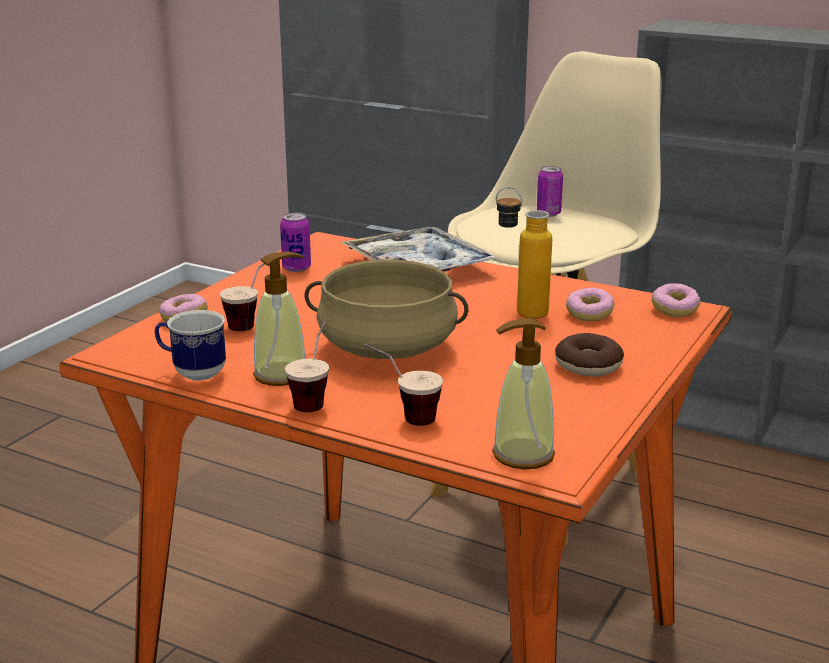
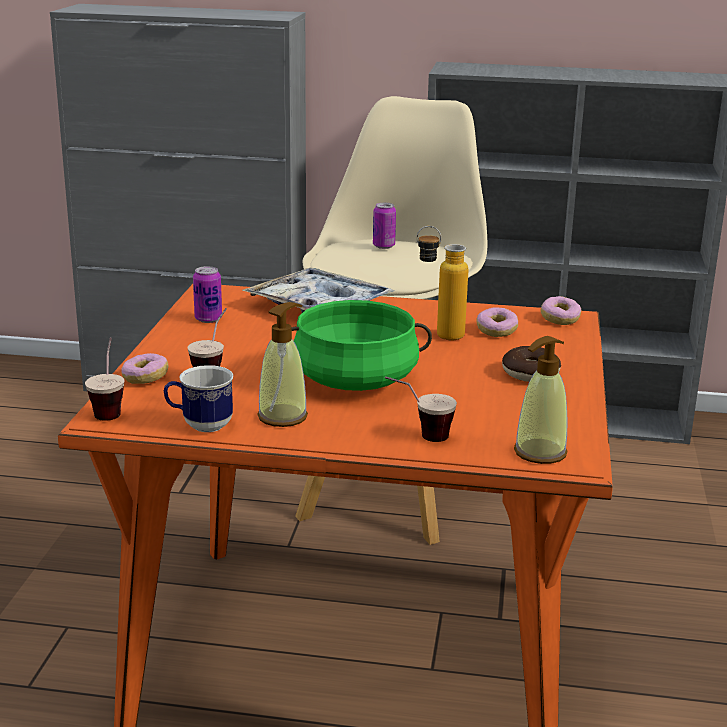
camera: 20 degrees left, 0 degrees up
cup [285,318,329,412] -> cup moved to [85,337,125,421]
beige cooking pot [304,260,469,359] -> green cooking pot [292,300,432,391]

